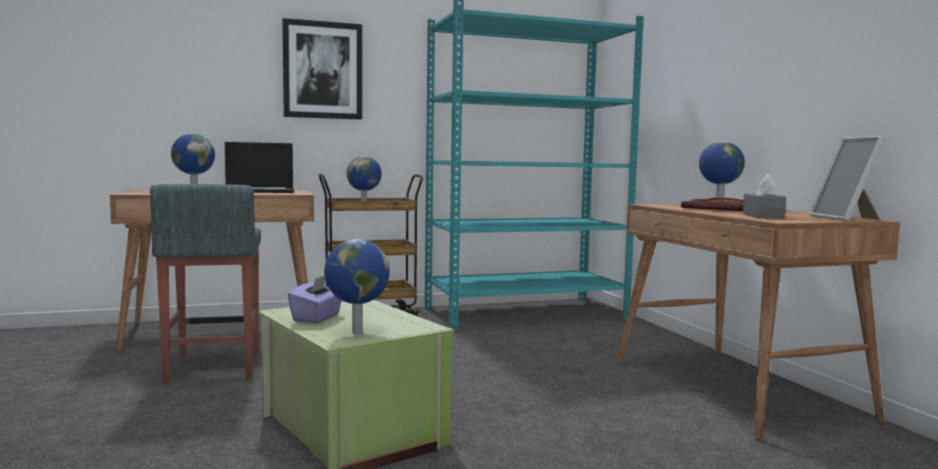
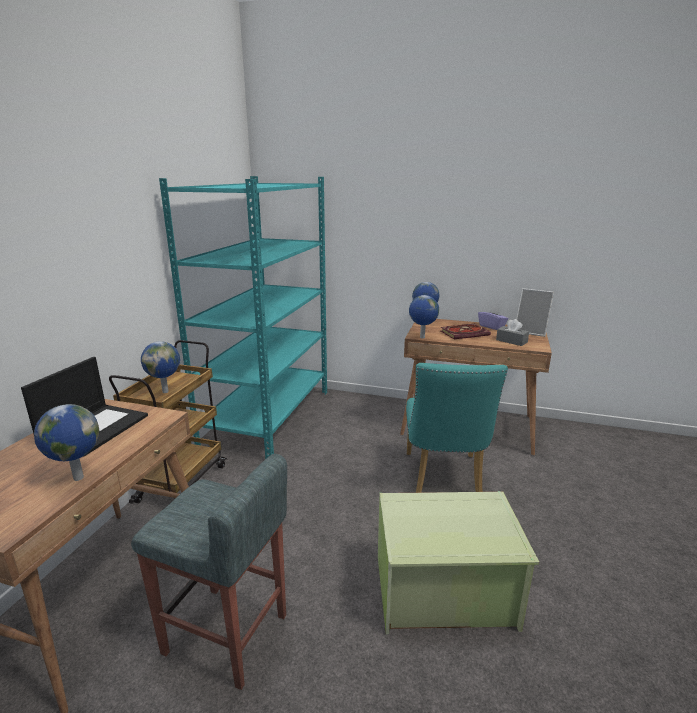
camera: 55 degrees left, 15 degrees up
picture [282,18,362,120] -> none
purple tissue box [288,276,342,324] -> purple tissue box moved to [478,306,508,330]
globe [324,239,390,334] -> globe moved to [409,295,439,339]
none -> turquoise chair [406,363,508,493]

